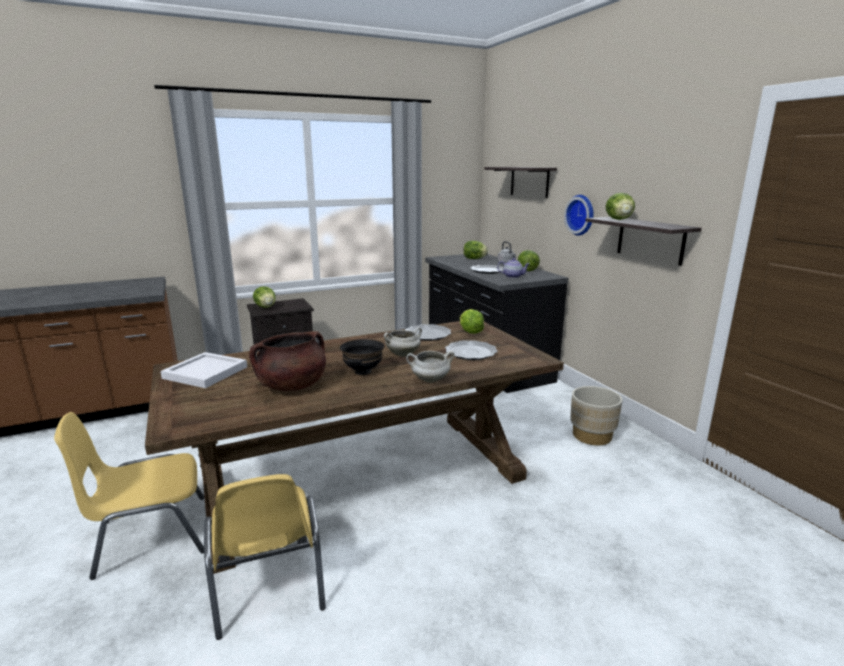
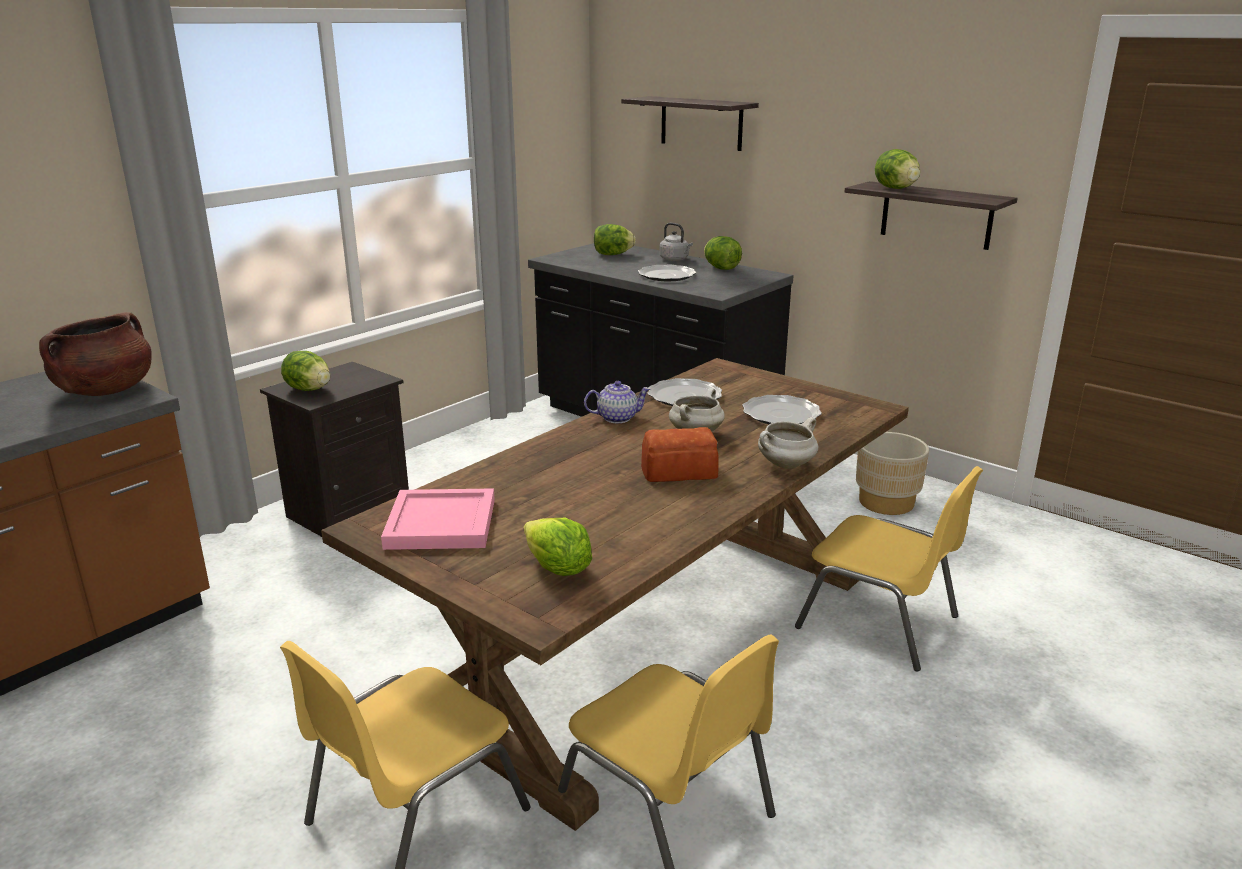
camera: 25 degrees left, 5 degrees up
white tray [160,352,247,388] -> pink tray [381,488,495,550]
brown cooking pot [249,331,326,391] -> brown cooking pot moved to [39,312,152,396]
black bowl [340,339,384,375] -> bread [641,427,719,482]
lettuce [460,309,484,334] -> lettuce moved to [524,518,592,576]
teapot [497,258,530,278] -> teapot moved to [584,381,651,423]
wall clock [564,195,594,236] -> none
none -> yellow chair [795,466,983,671]

